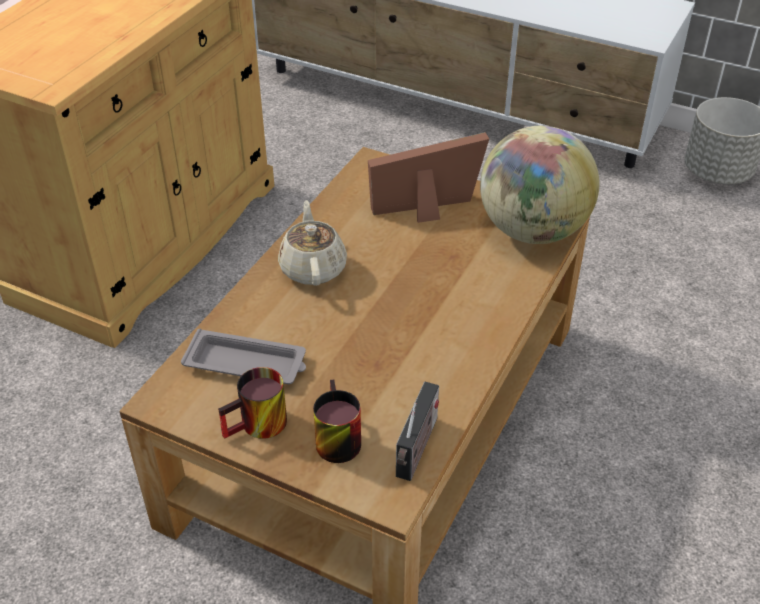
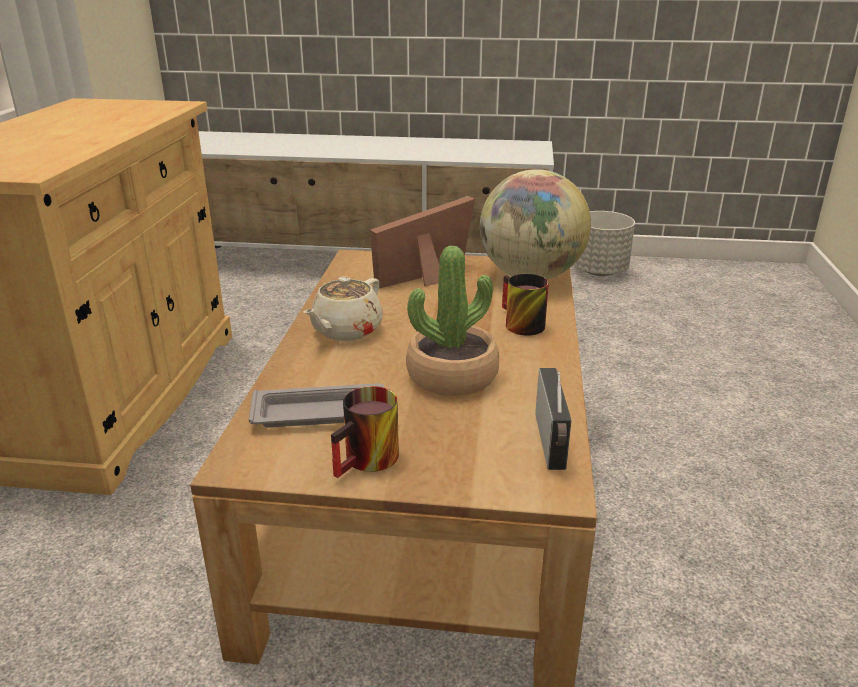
camera: 20 degrees left, 15 degrees down
beige teapot [278,200,347,286] -> beige teapot turned 120 degrees counterclockwise [304,276,383,341]
mug [313,380,361,463] -> mug moved to [502,274,549,336]
none -> potted plant [406,246,499,396]

